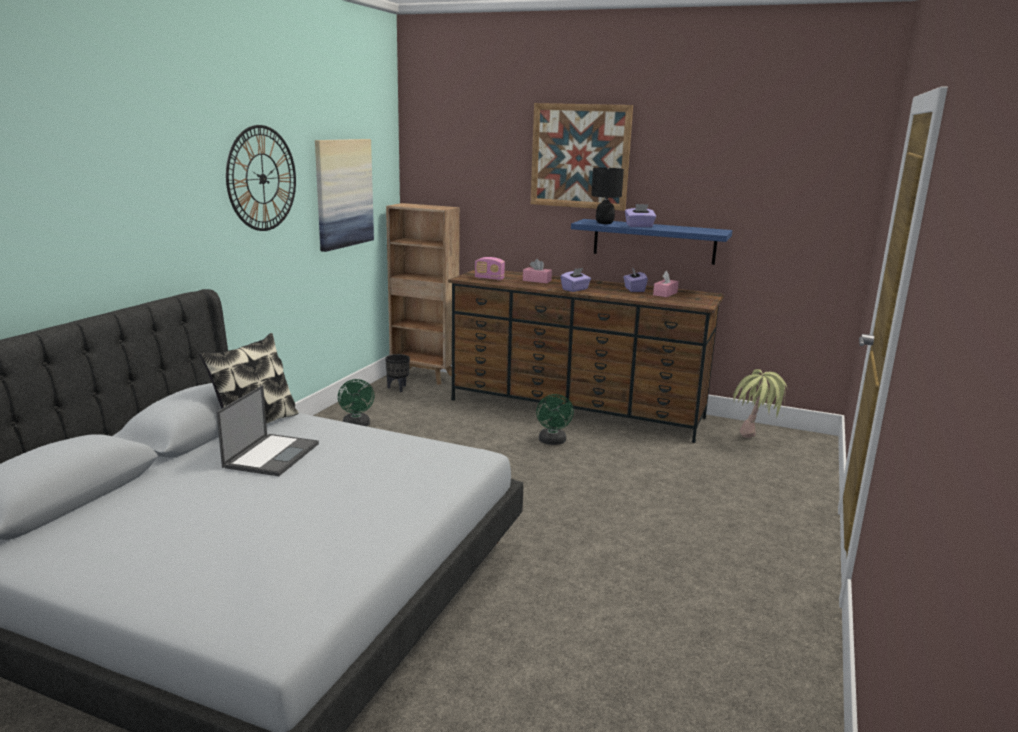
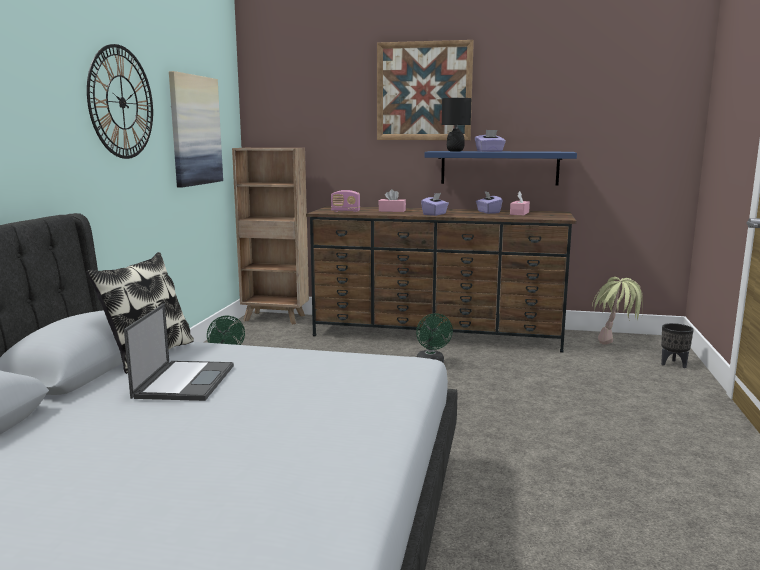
camera: 10 degrees left, 5 degrees down
black planter [385,354,410,392] -> black planter moved to [661,323,694,368]

